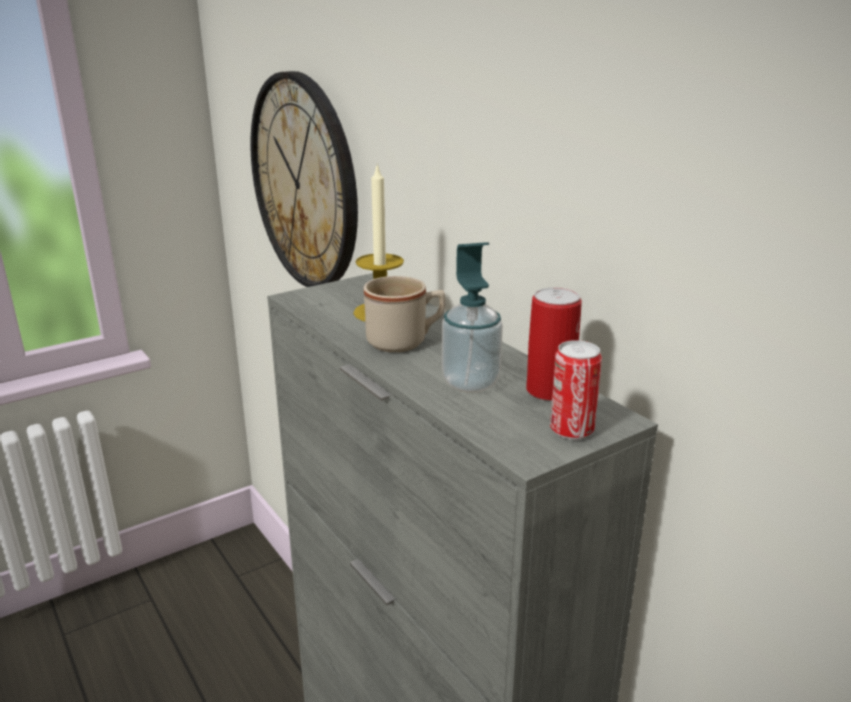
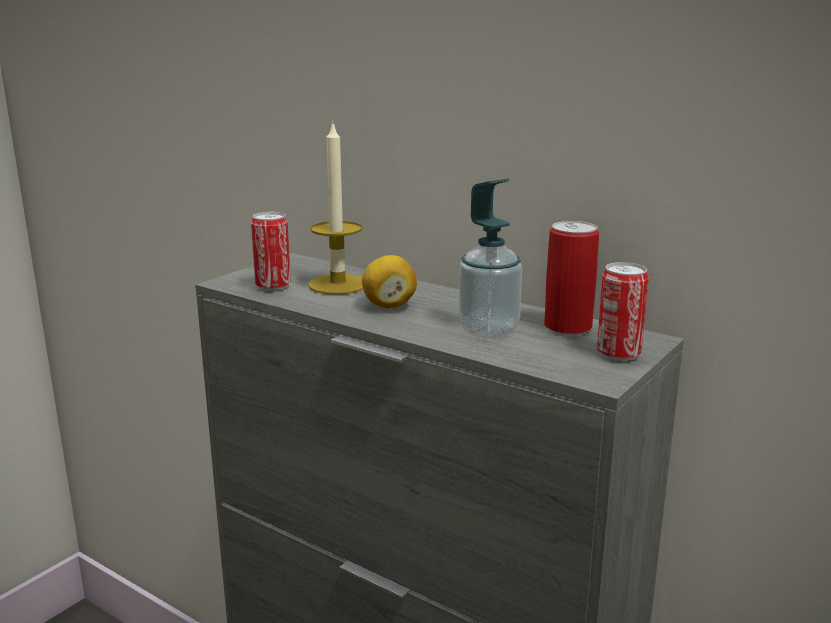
camera: 20 degrees left, 5 degrees down
wall clock [251,71,358,287] -> none
beige mug [364,276,445,352] -> lemon [362,255,417,309]
none -> can [251,212,291,291]

